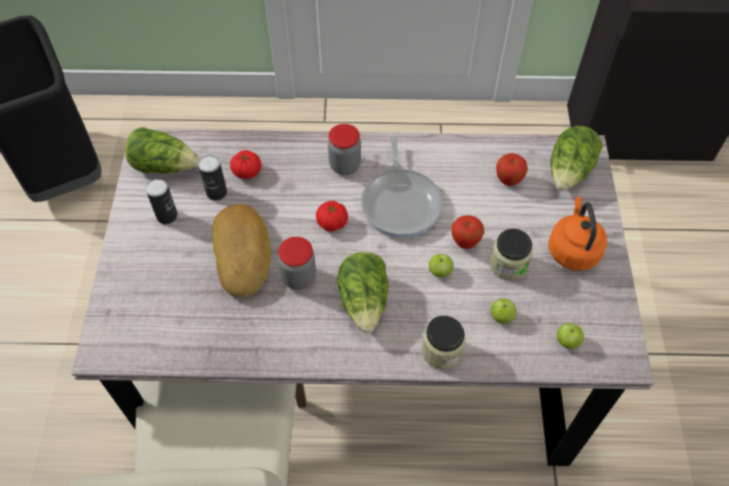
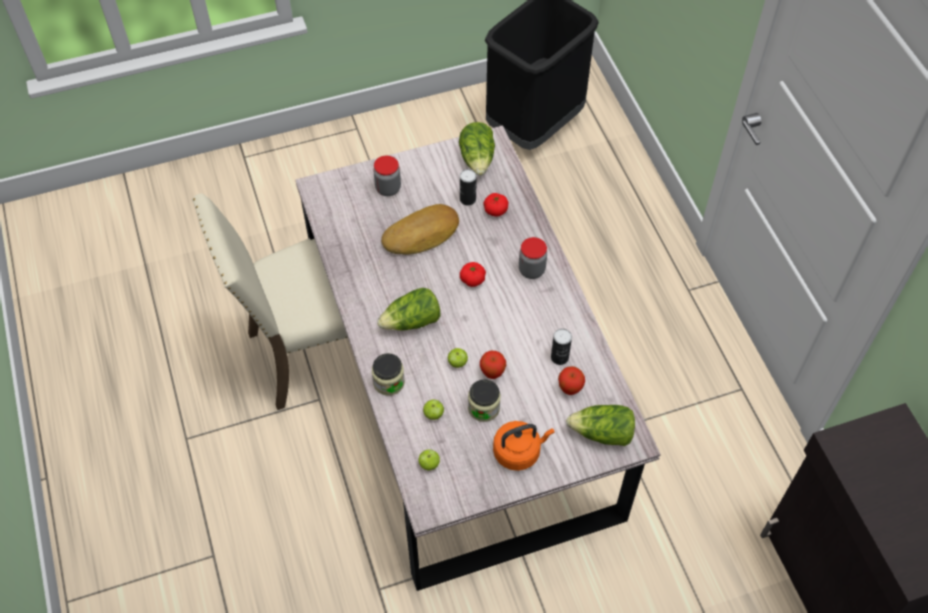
camera: 70 degrees right, 0 degrees up
can [146,179,178,224] -> can moved to [551,329,572,365]
jar [278,237,316,290] -> jar moved to [373,155,401,196]
frying pan [361,136,443,238] -> none

